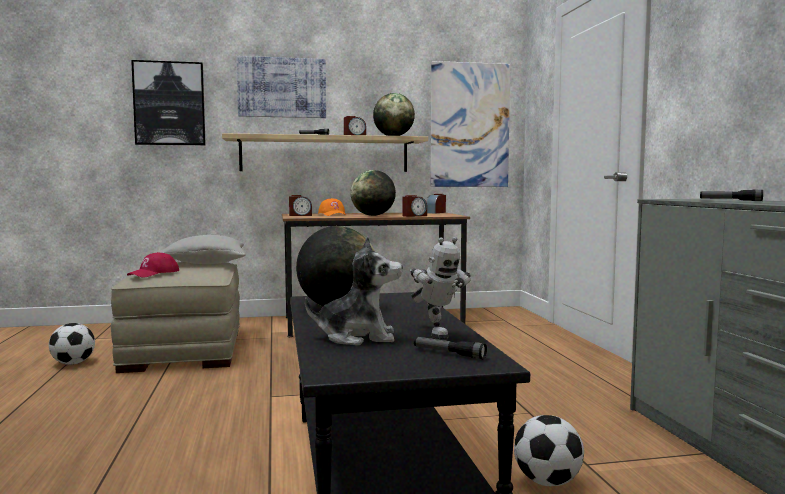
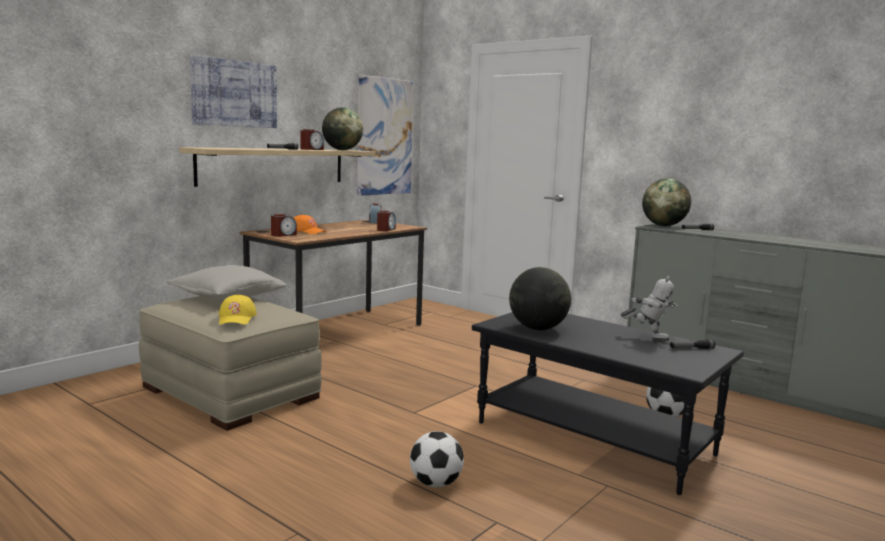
camera: 40 degrees left, 5 degrees up
football [49,323,95,365] -> football moved to [410,431,464,487]
red cap [127,252,179,277] -> yellow cap [219,295,257,325]
picture [131,60,206,145] -> none
plush toy [305,236,403,345] -> none
globe [351,170,396,216] -> globe moved to [642,178,691,226]

